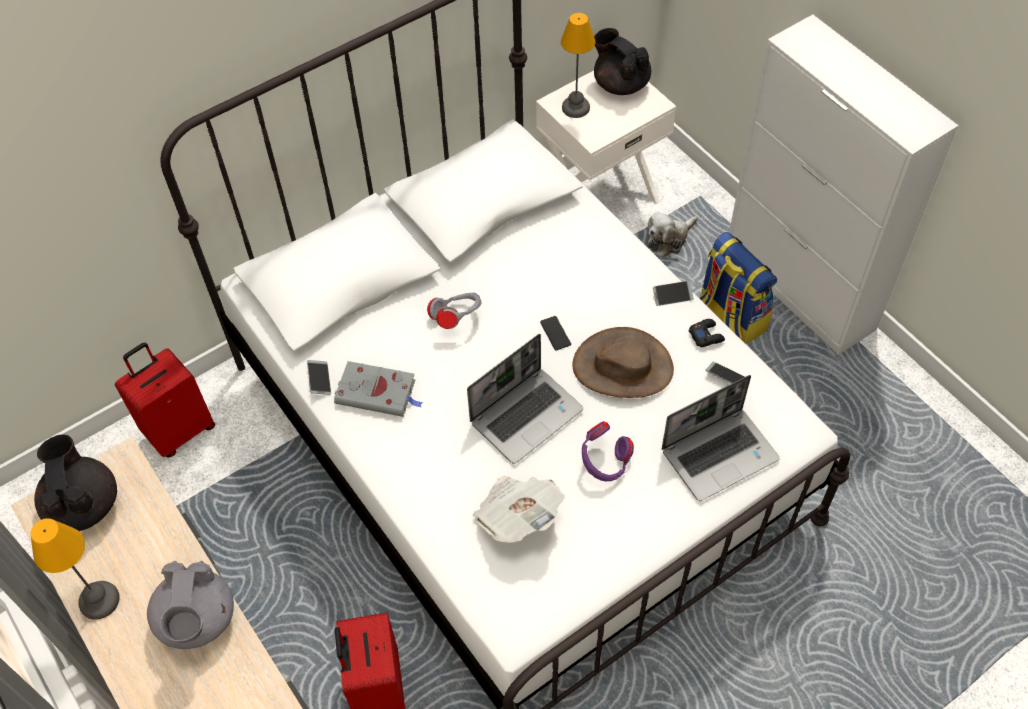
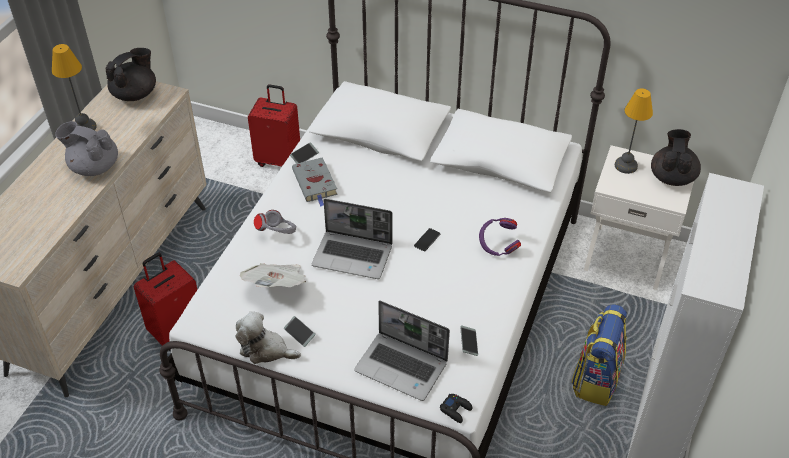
camera: 55 degrees right, 10 degrees down
grey teapot [147,561,234,649] -> grey teapot turned 60 degrees clockwise [55,121,118,176]
grey headphones [427,293,482,329] -> grey headphones moved to [254,210,296,234]
brown hat [572,327,674,398] -> none
purple headphones [582,421,634,481] -> purple headphones moved to [479,218,521,256]
plush toy [647,212,697,257] -> plush toy moved to [236,311,301,364]
phone [653,281,694,306] -> phone moved to [284,316,316,347]
black game controller [689,319,725,347] -> black game controller moved to [440,394,472,423]

